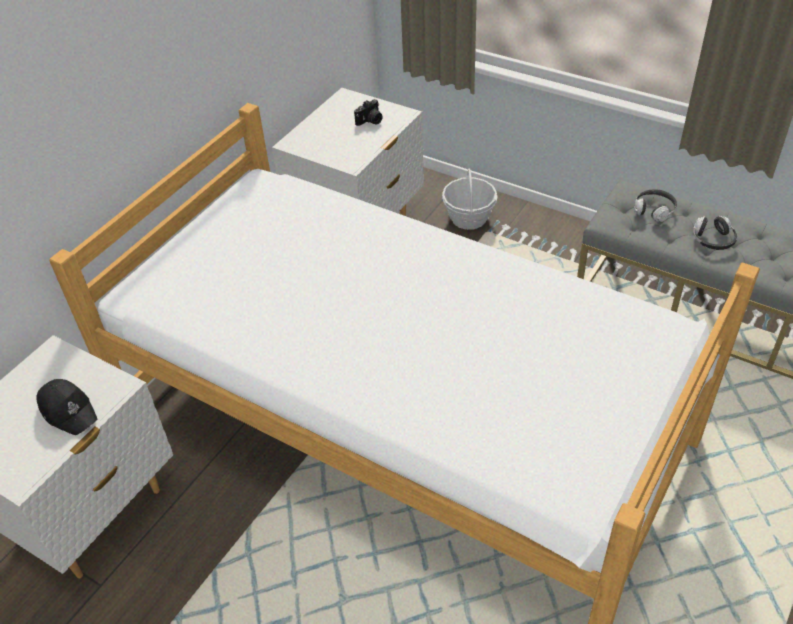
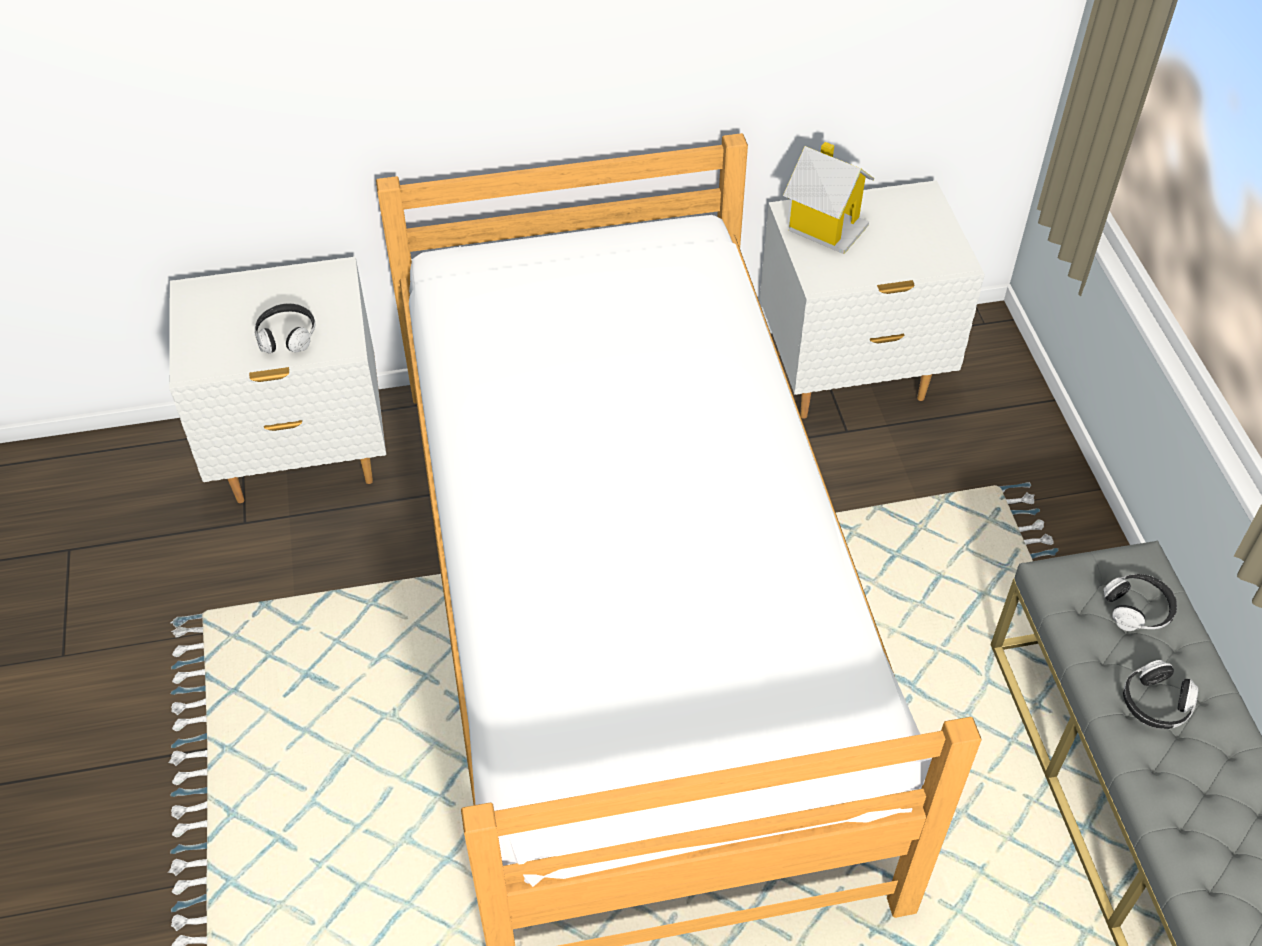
camera: 45 degrees right, 5 degrees up
black cap [36,379,97,435] -> headphones [255,303,315,353]
camera [354,99,383,126] -> none
basket [442,168,498,230] -> none
none -> toy house [783,142,874,254]

